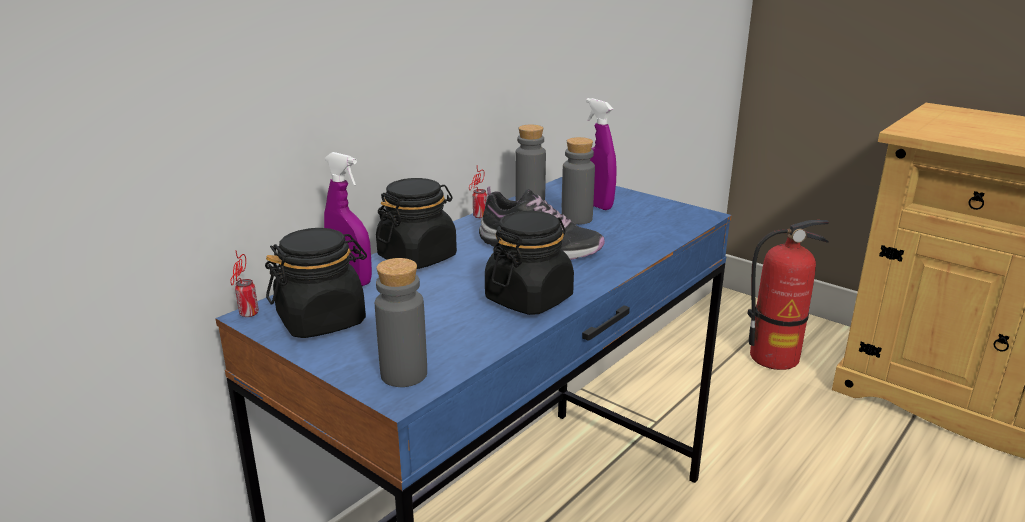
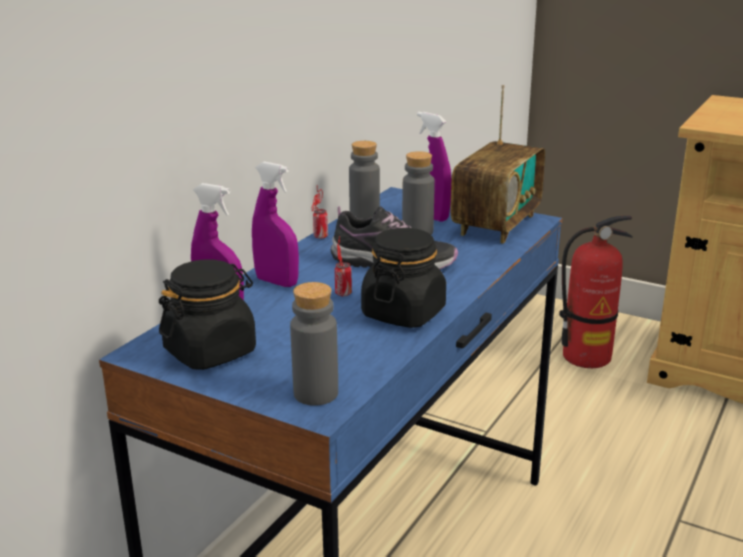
camera: 10 degrees left, 0 degrees up
can [230,250,259,317] -> can moved to [335,236,352,296]
black jar [376,178,457,269] -> purple spray bottle [252,161,299,287]
none -> radio [450,85,545,244]

